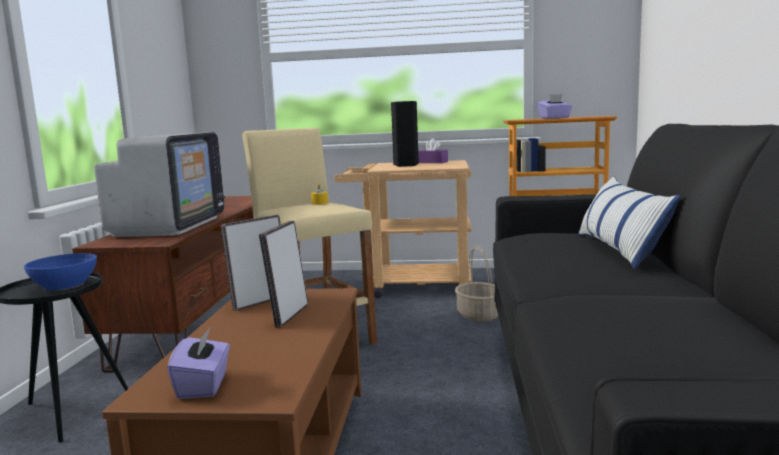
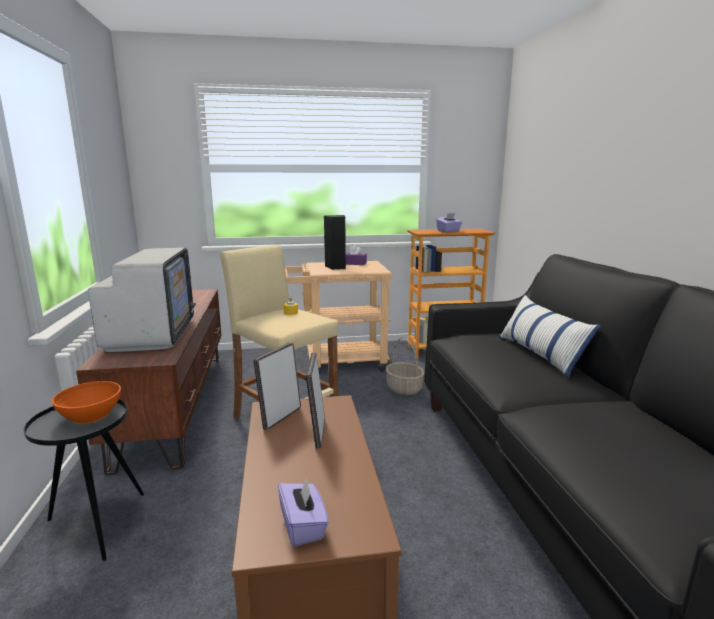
camera: 15 degrees left, 5 degrees up
blue bowl [24,253,97,290] -> orange bowl [52,381,121,424]

